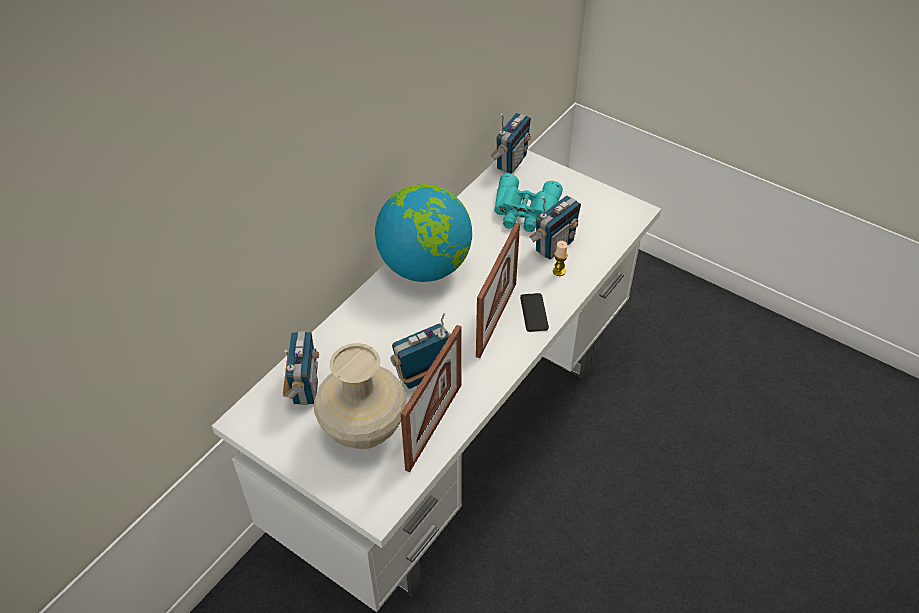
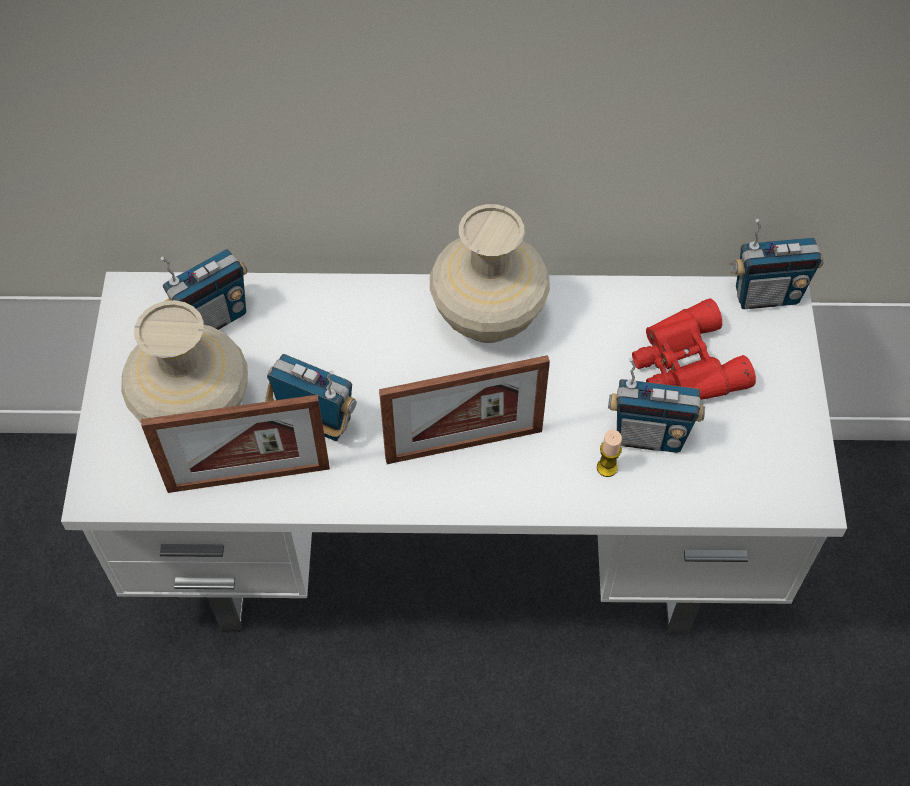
camera: 55 degrees right, 10 degrees up
globe [375,184,472,282] -> beige vase [430,204,550,343]
turquoise binoculars [494,173,563,232] -> red binoculars [632,299,756,400]
phone [520,293,549,332] -> none

